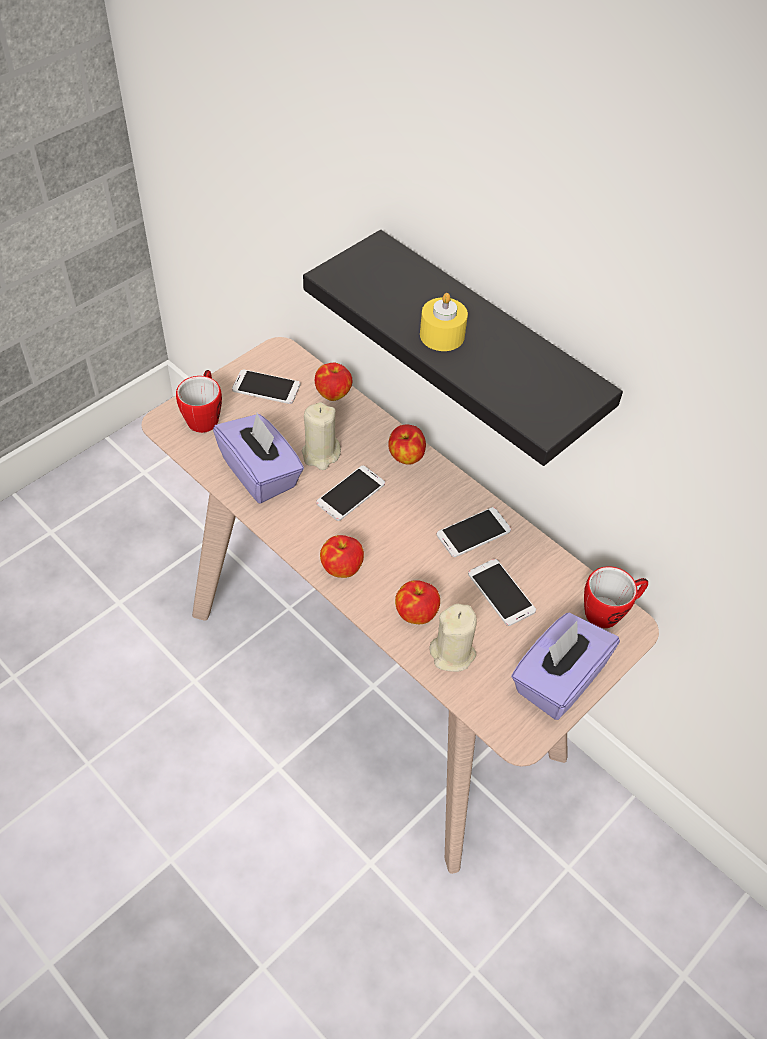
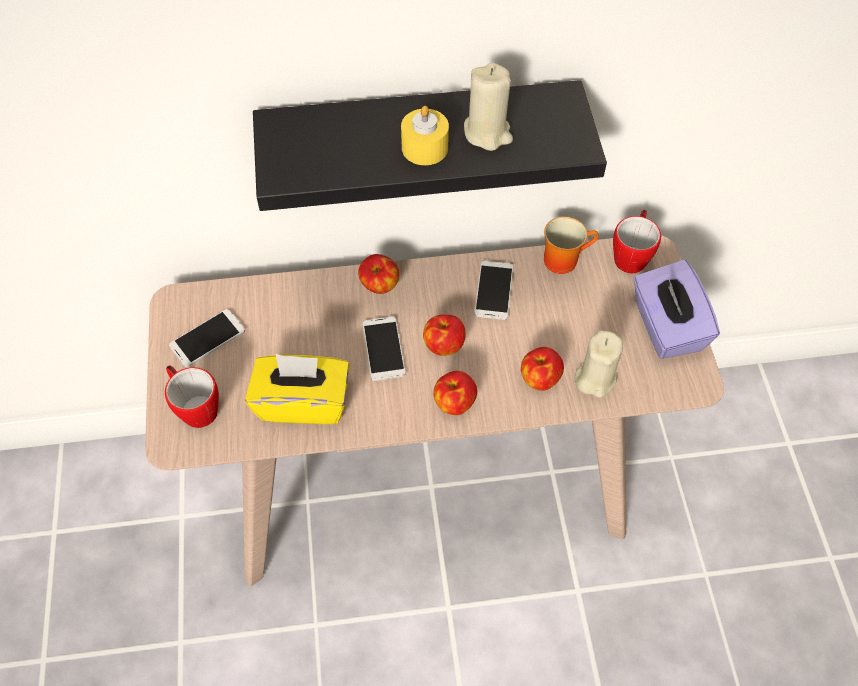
camera: 50 degrees left, 5 degrees up
purple tissue box [213,413,304,504] -> yellow tissue box [245,354,349,424]
beige candle [302,402,341,470] -> beige candle moved to [464,63,513,151]
apple [315,363,352,401] -> apple moved to [423,314,466,356]
phone [468,559,536,626] -> none
none -> mug [544,216,599,274]

